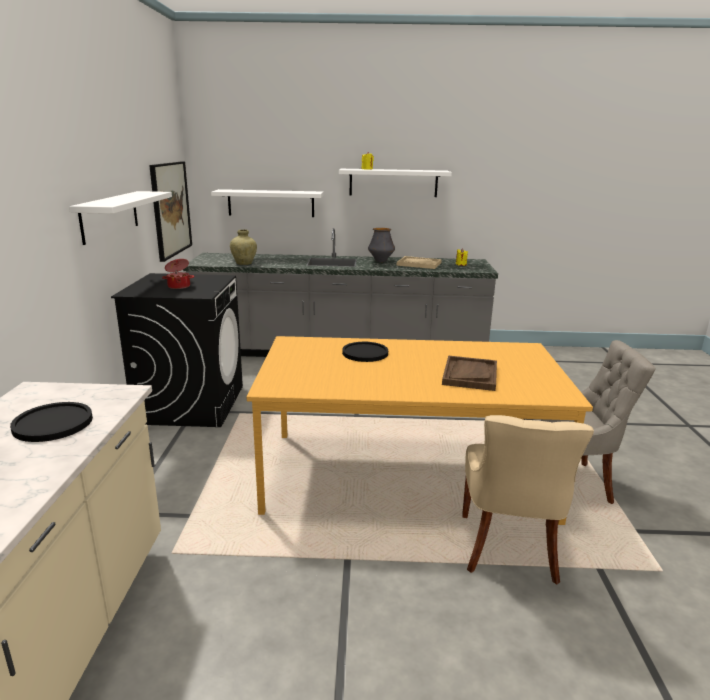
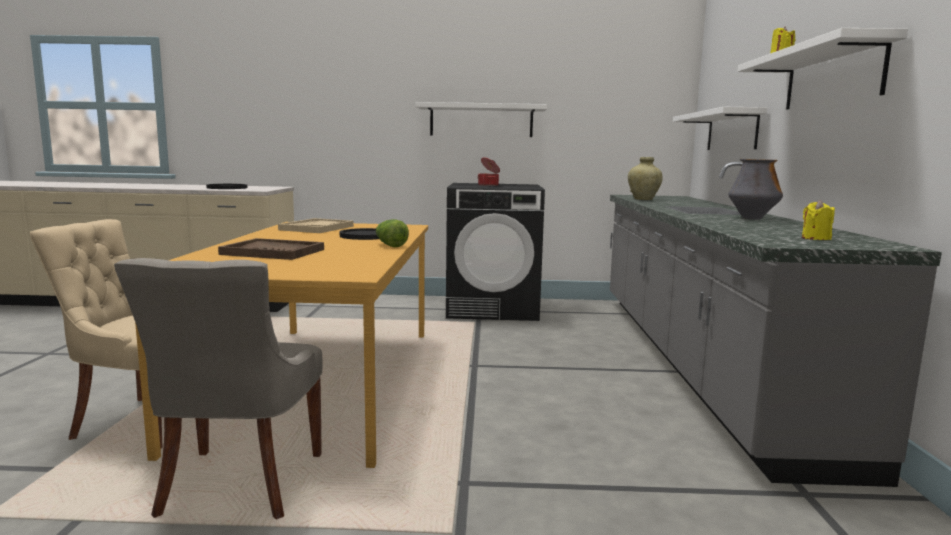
camera: 90 degrees right, 10 degrees down
picture [149,162,192,262] -> none
beige tray [397,256,442,269] -> beige tray moved to [278,218,354,233]
none -> lettuce [376,219,409,247]

